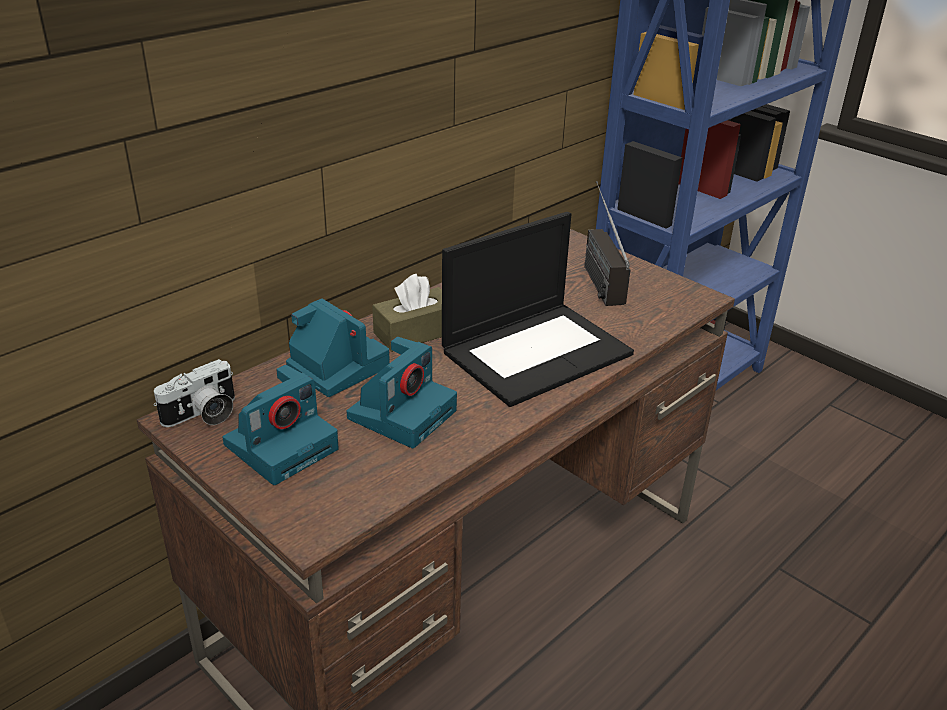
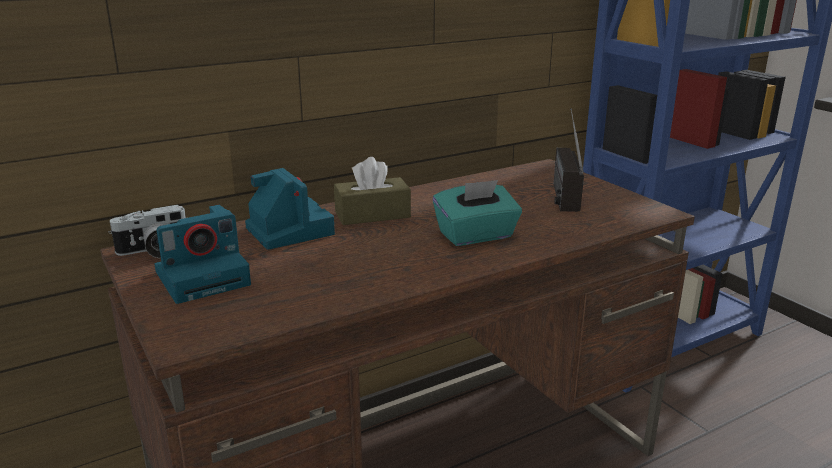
camera: 15 degrees right, 10 degrees down
camera [347,337,457,448] -> none
laptop [442,212,634,407] -> turquoise tissue box [433,180,522,246]

